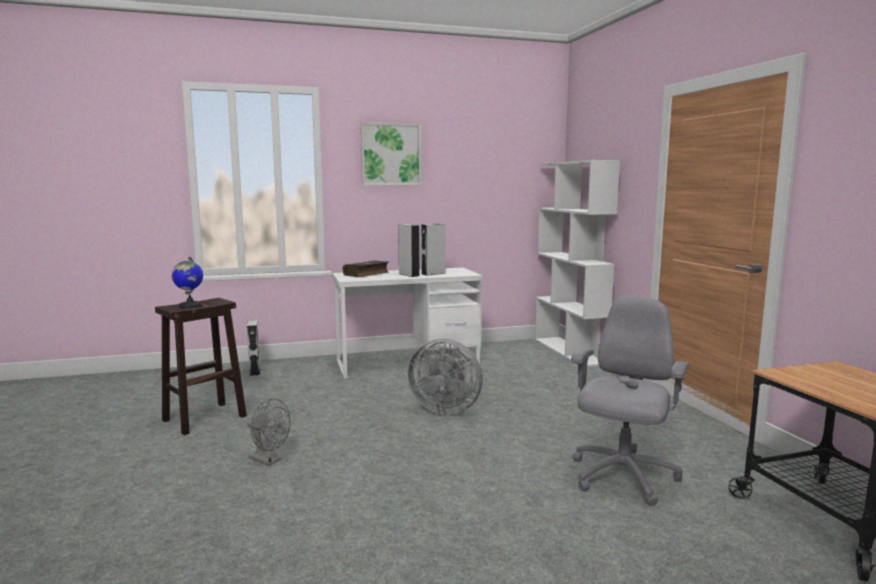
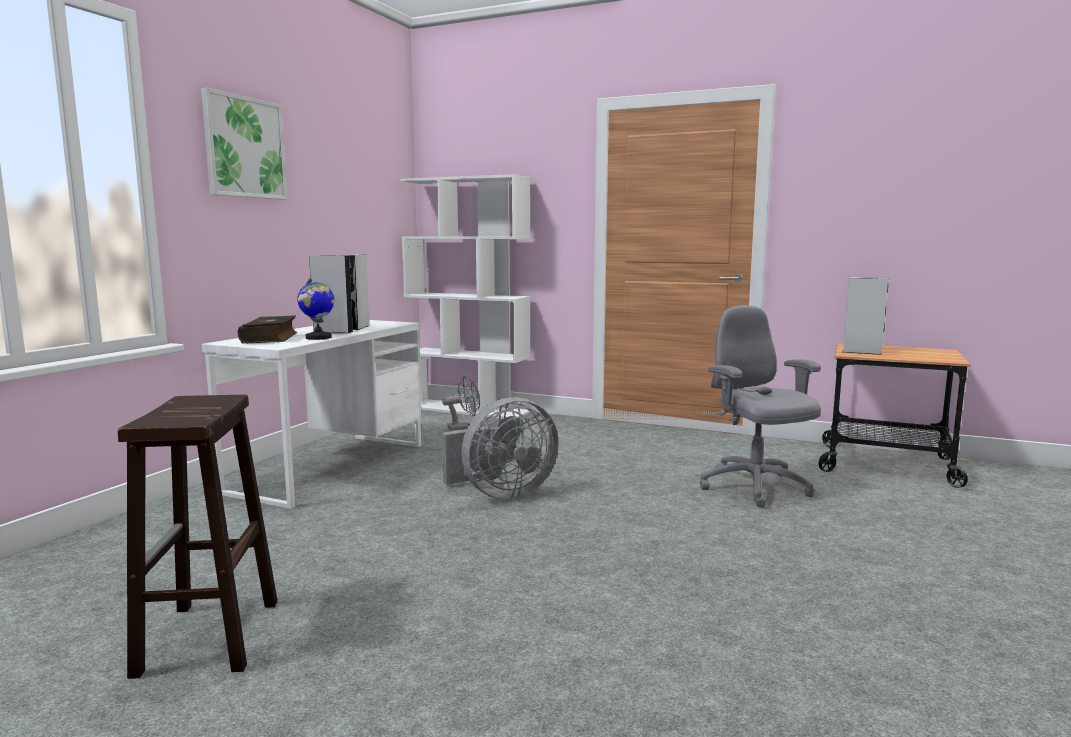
camera: 50 degrees left, 0 degrees up
globe [172,256,203,309] -> globe moved to [297,277,334,340]
grey speaker [247,320,261,376] -> grey speaker moved to [842,277,888,355]
grey fan [247,398,291,466] -> grey fan moved to [442,376,480,431]

